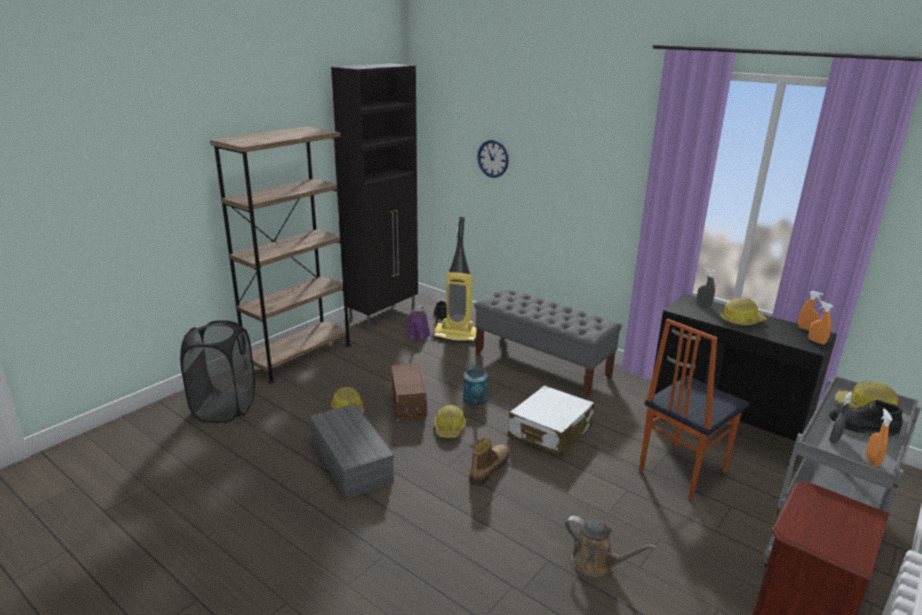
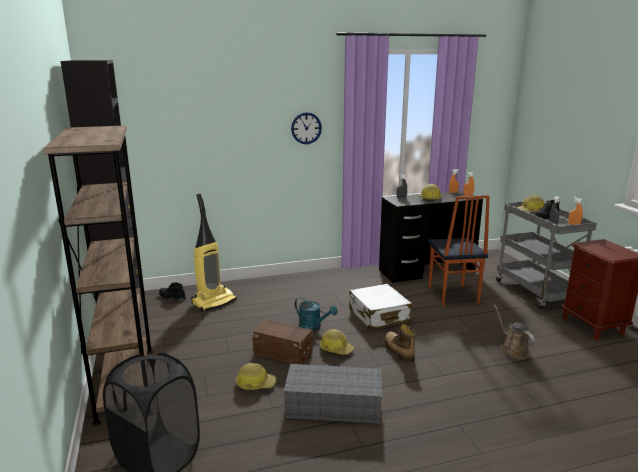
camera: 55 degrees left, 5 degrees down
purple watering can [406,306,431,340] -> none
grey bench [474,288,622,397] -> none
wall clock [477,140,509,178] -> wall clock moved to [291,112,322,144]
brown watering can [565,516,657,577] -> brown watering can turned 90 degrees counterclockwise [494,305,535,359]

